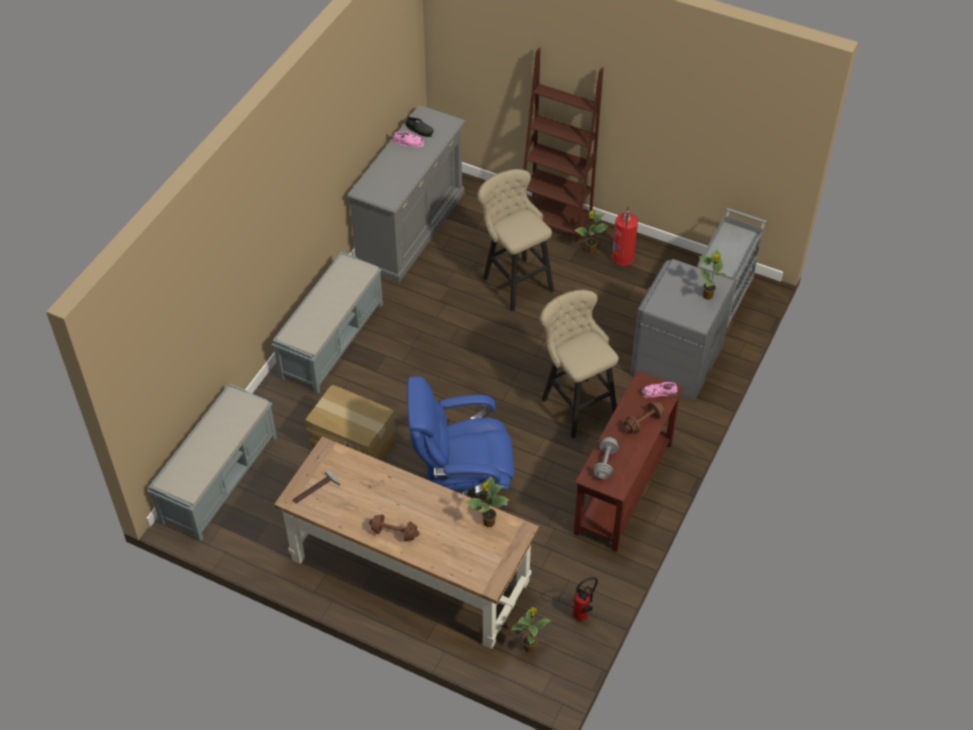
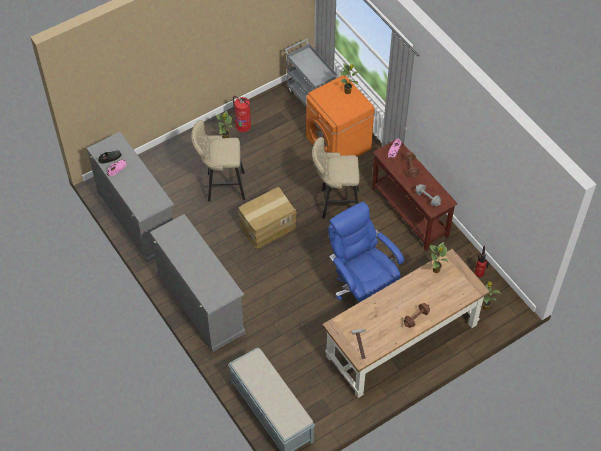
camera: 60 degrees left, 5 degrees up
grey bench [272,252,383,394] -> grey cabinet [150,214,246,352]
cardboard box [306,385,396,461] -> cardboard box moved to [238,187,297,249]
blue office chair [407,376,514,508] -> blue office chair turned 120 degrees clockwise [328,202,404,302]
brown bookcase [523,48,603,243] -> none
grey washing machine [630,259,736,401] -> orange washing machine [306,75,374,157]

